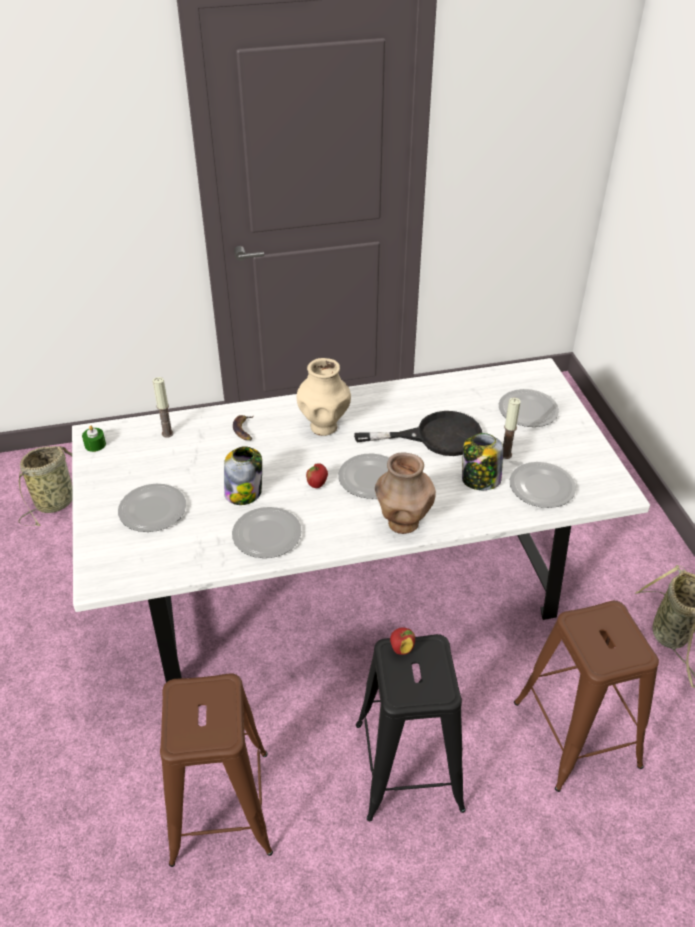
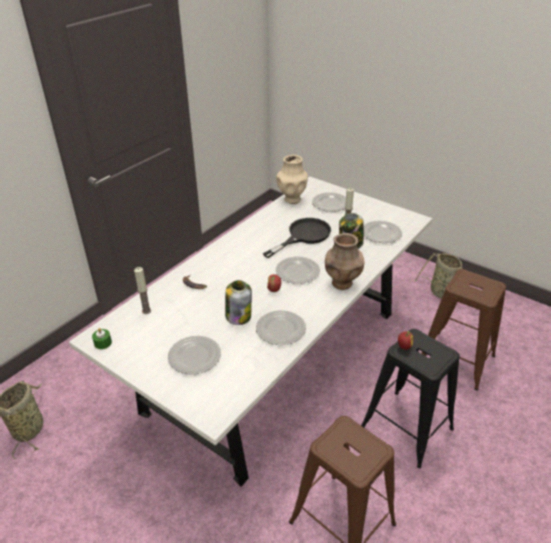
camera: 40 degrees left, 5 degrees down
beige vase [297,358,351,436] -> beige vase moved to [276,155,308,204]

